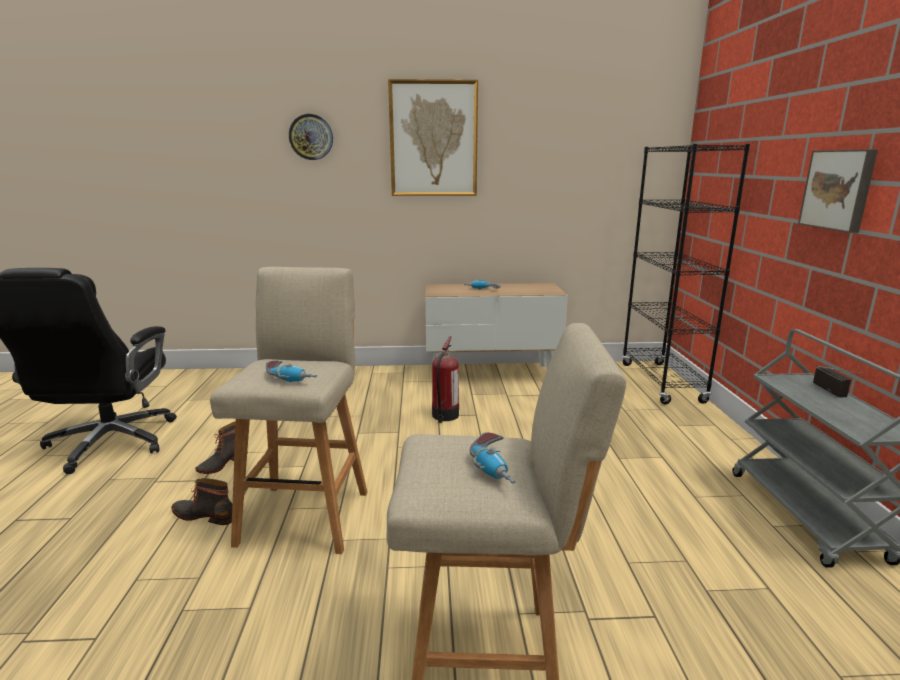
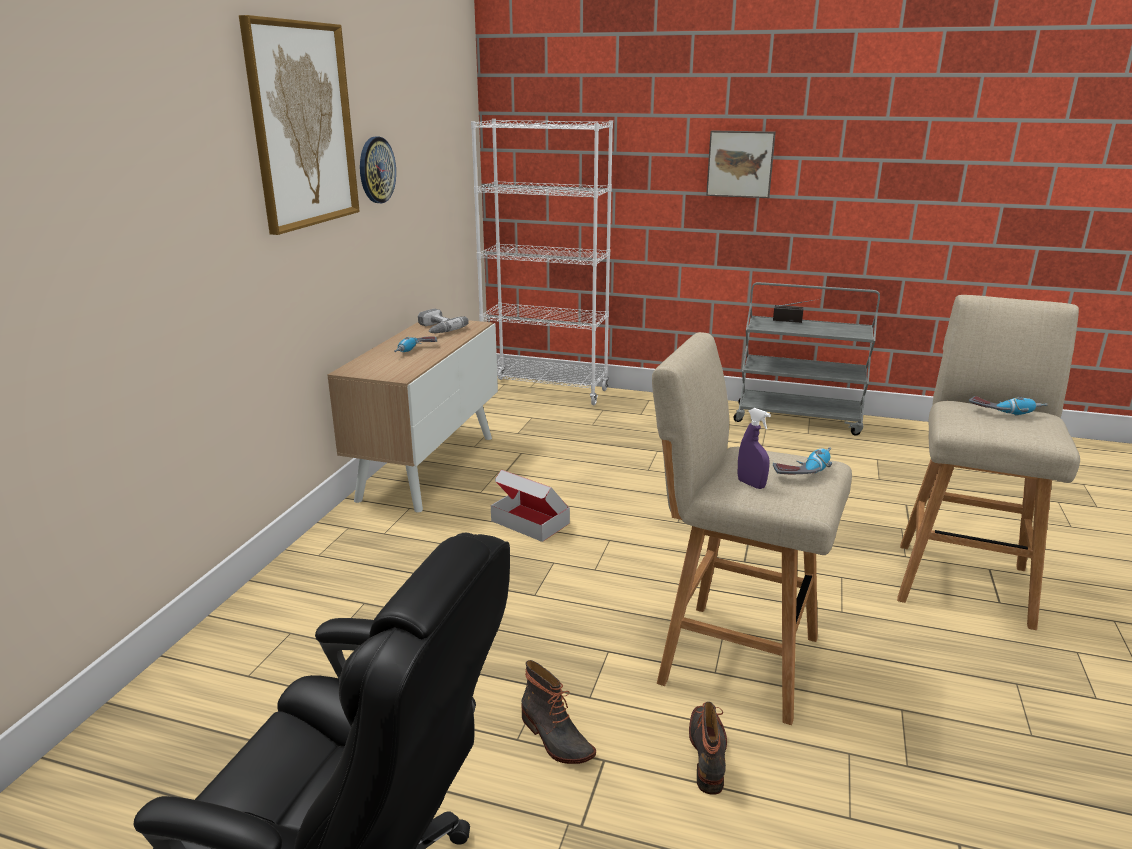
camera: 70 degrees left, 5 degrees up
boot [171,478,232,525] -> boot turned 150 degrees clockwise [689,702,727,795]
wall clock [289,114,333,160] -> wall clock moved to [360,137,396,203]
fire extinguisher [432,336,459,423] -> cardboard box [491,469,570,542]
black bookcase [622,144,750,404] -> white bookcase [471,119,613,405]
none -> power drill [418,309,469,333]
none -> purple spray bottle [738,408,771,489]

